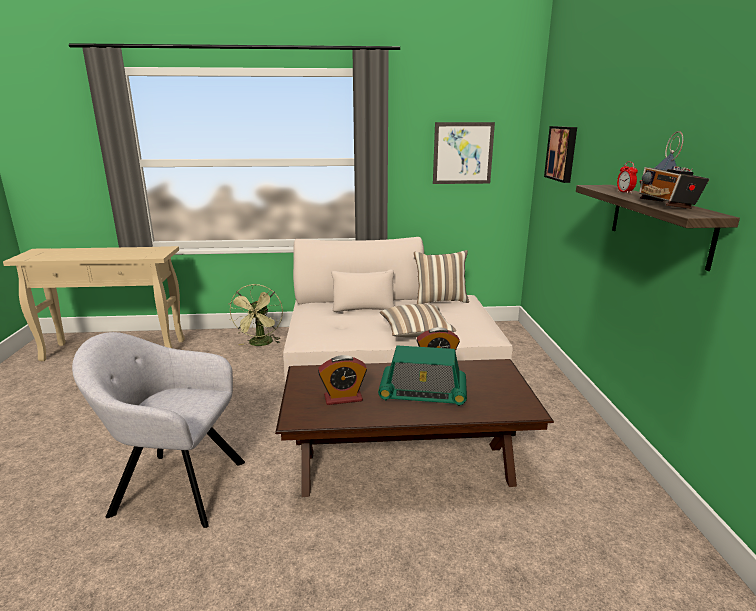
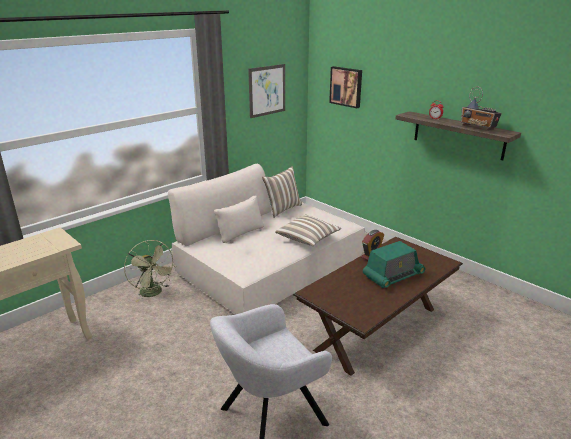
camera: 40 degrees left, 5 degrees up
alarm clock [318,355,367,405] -> none

